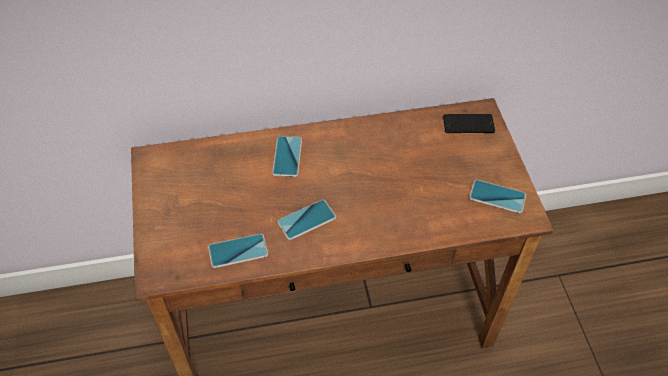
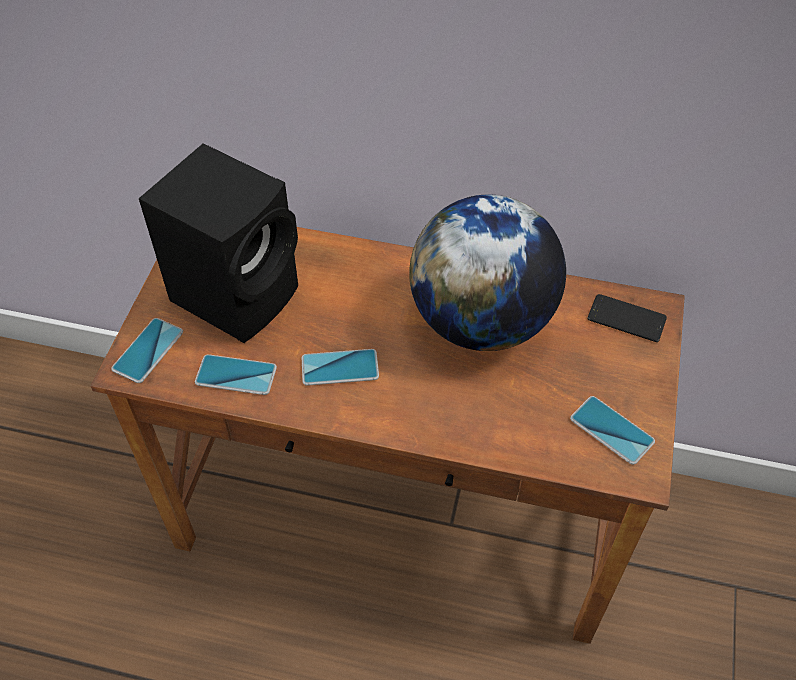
camera: 25 degrees right, 0 degrees up
phone [272,136,302,177] -> phone moved to [111,318,183,383]
none -> black speaker [139,143,298,343]
none -> globe [409,195,566,351]

